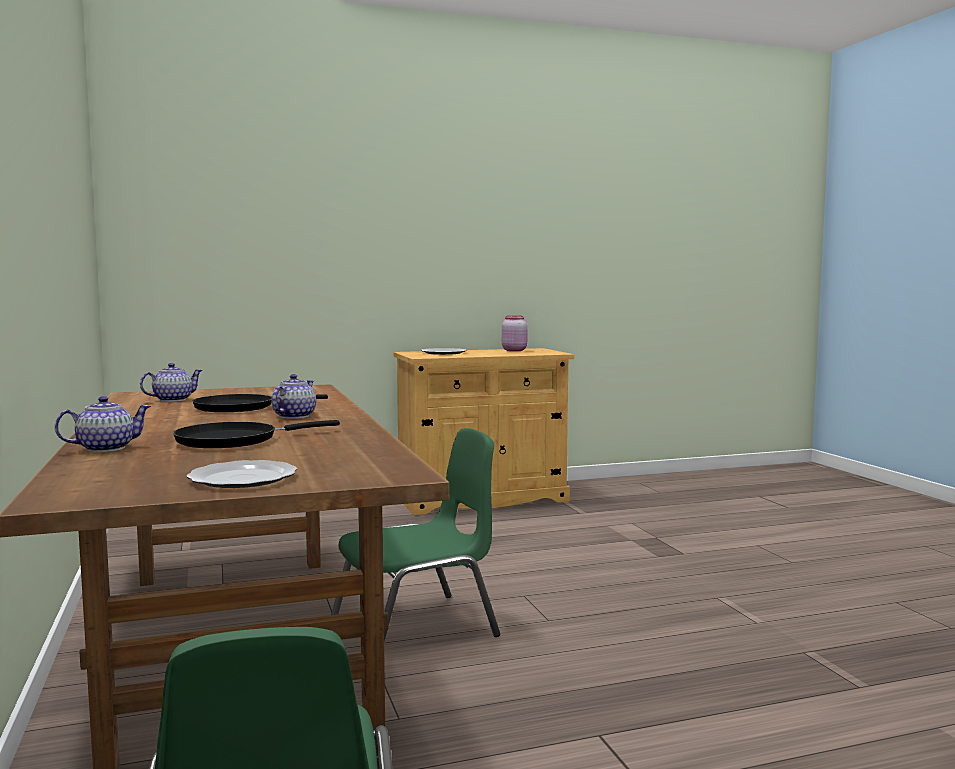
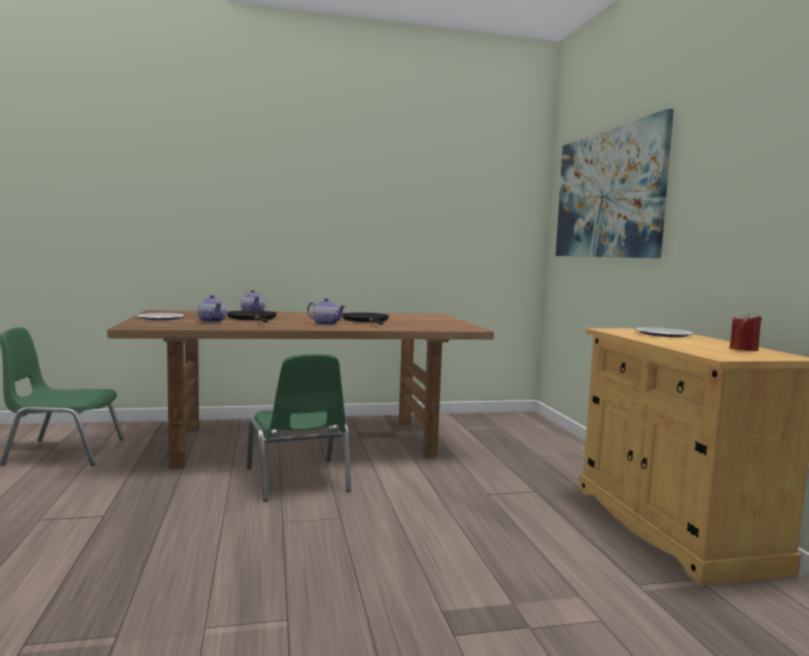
camera: 95 degrees right, 0 degrees up
teapot [140,363,203,402] -> teapot moved to [198,295,227,323]
pink jar [502,316,527,351] -> red candle [730,312,762,351]
none -> picture [556,109,674,258]

